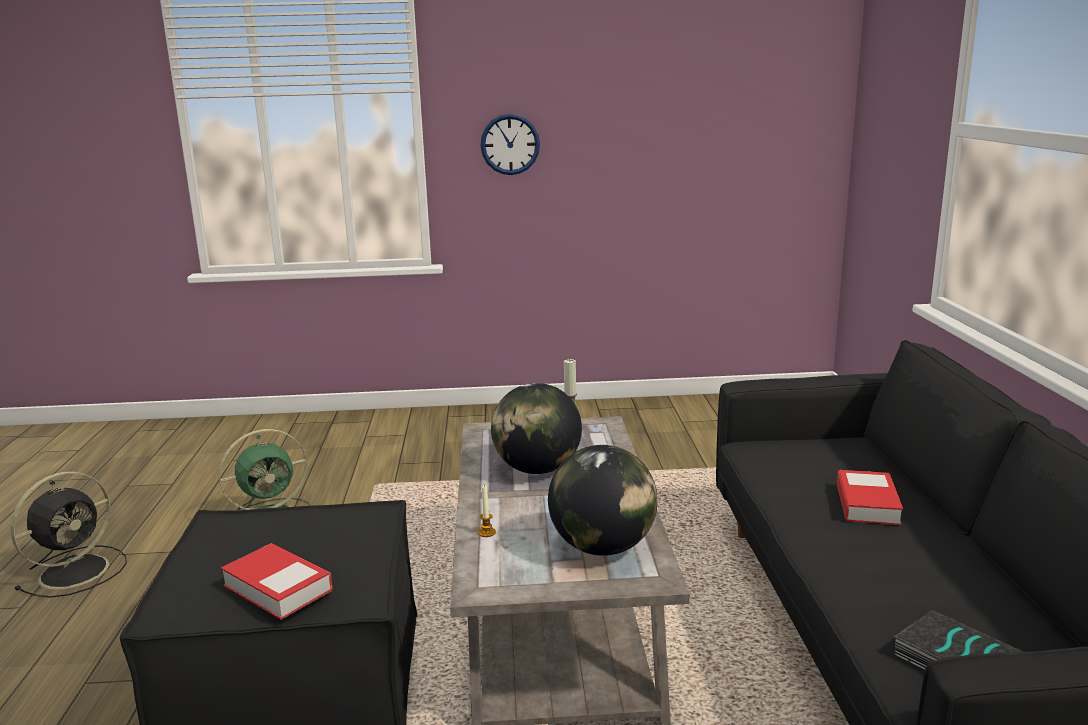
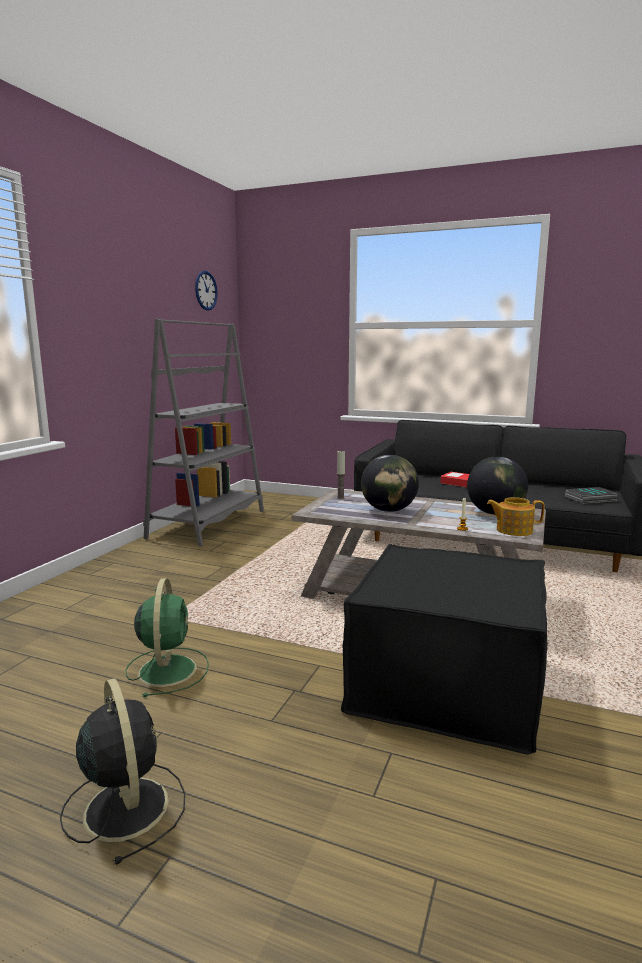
camera: 65 degrees left, 5 degrees down
book [221,543,333,620] -> none
wall clock [480,114,540,175] -> wall clock moved to [195,271,218,311]
none -> grey bookcase [143,319,264,546]
none -> teapot [487,497,544,536]

